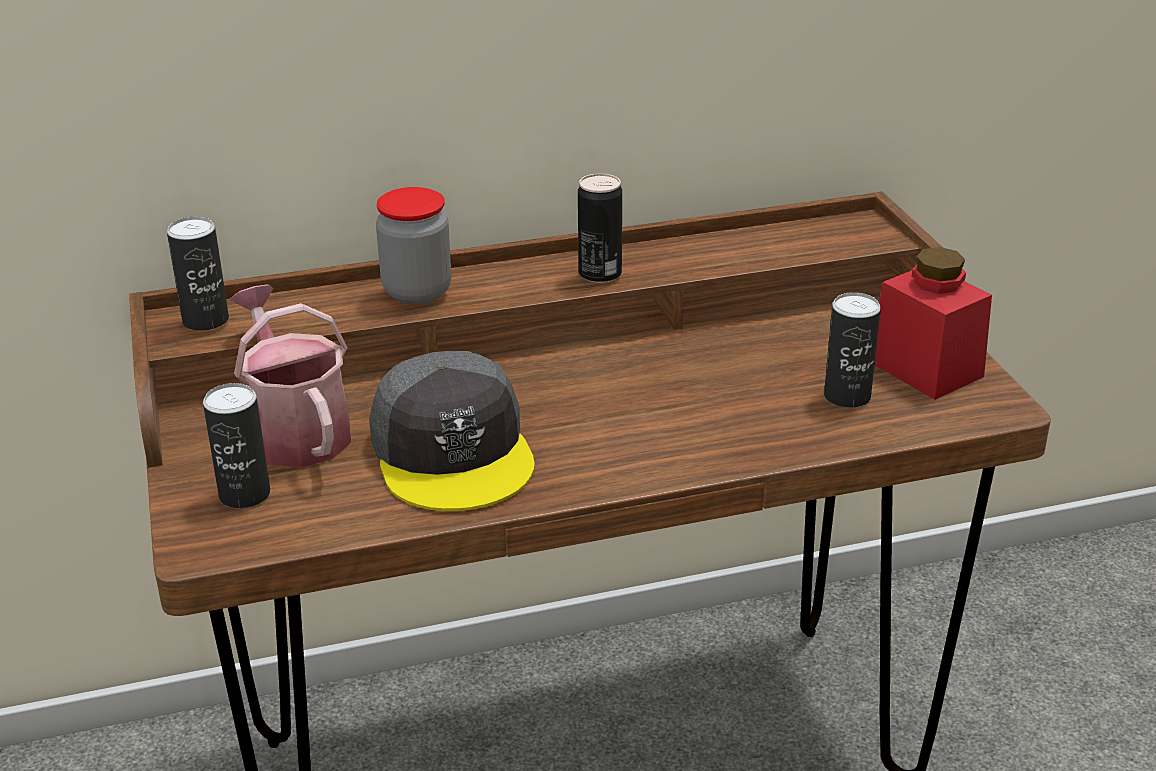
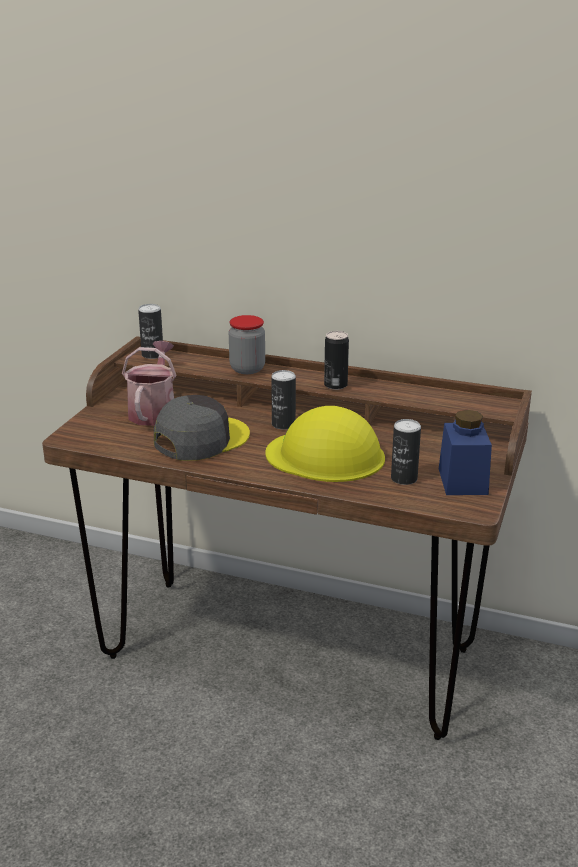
camera: 35 degrees right, 5 degrees down
can [203,383,270,508] -> can moved to [271,370,296,430]
grey cap [369,351,535,511] -> grey cap turned 150 degrees counterclockwise [154,395,250,461]
red jar [875,247,992,400] -> blue jar [439,410,492,495]
none -> yellow hard hat [265,406,385,482]

